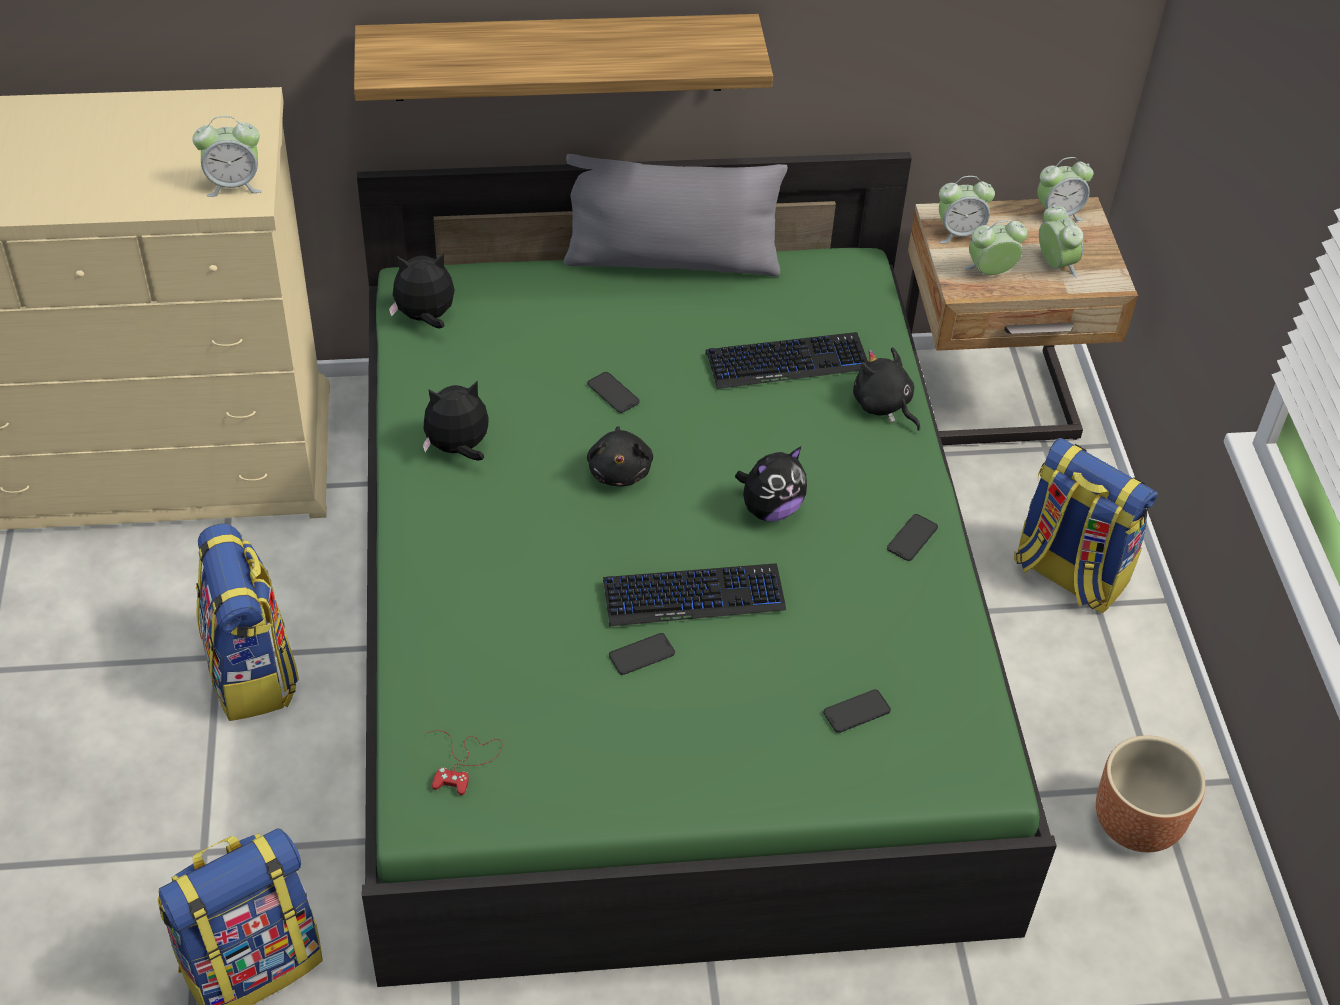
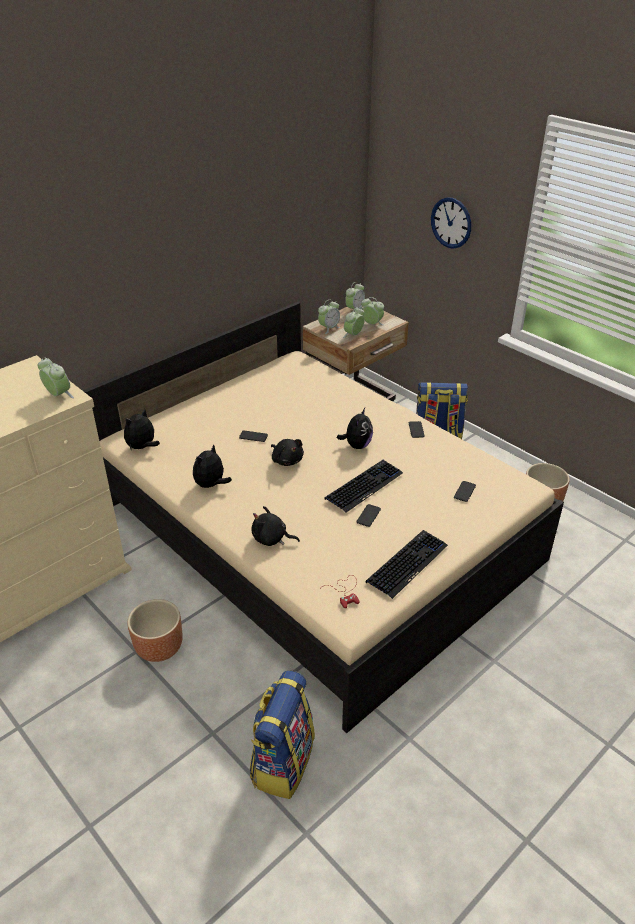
camera: 35 degrees left, 10 degrees down
alarm clock [192,116,262,197] -> alarm clock turned 90 degrees counterclockwise [37,357,74,398]
backpack [196,524,299,721] -> brown planter [128,599,183,662]
shelf [354,14,773,101] -> none
green bed [357,152,1057,987] -> beige bed [82,302,564,733]
grey pillow [564,154,788,276] -> none
keyboard [705,332,868,389] -> keyboard moved to [366,530,448,599]
black plush toy [853,347,920,431] -> black plush toy moved to [251,506,300,546]
none -> wall clock [431,197,471,249]

